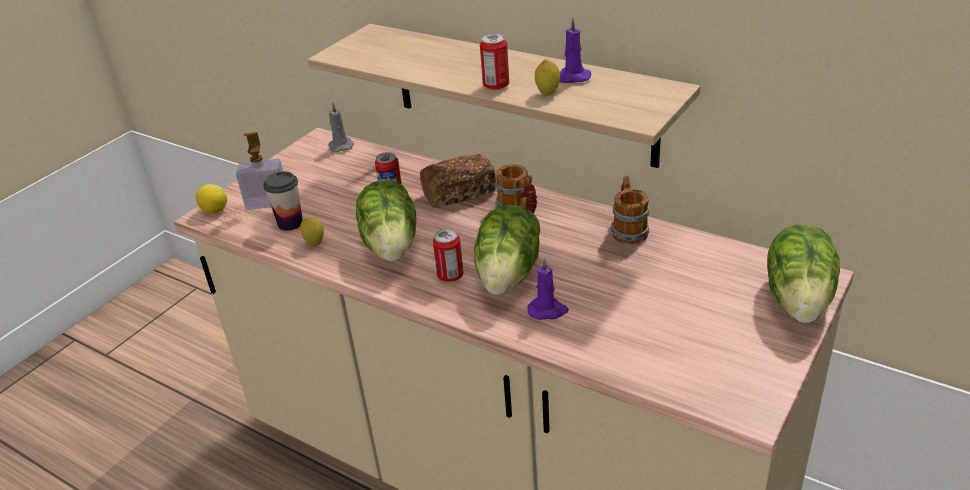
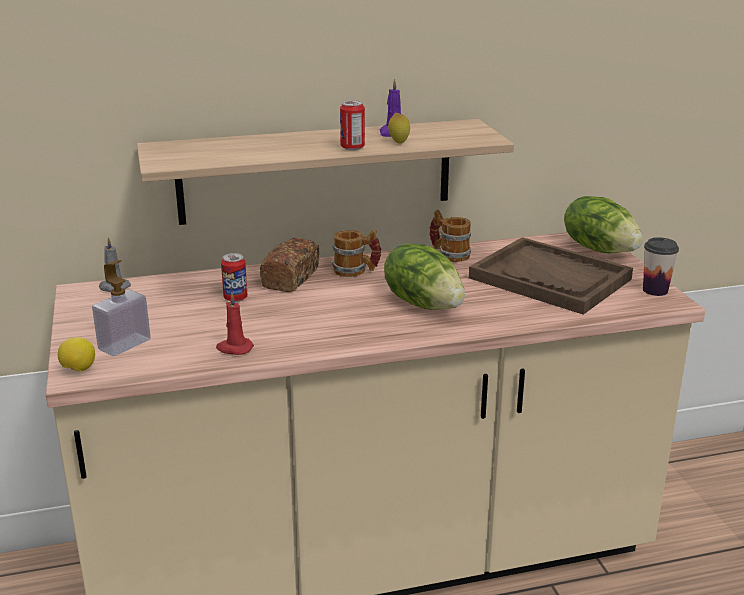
camera: 50 degrees left, 10 degrees down
cup [263,171,303,231] -> cup moved to [643,237,679,296]
lemon [300,217,324,245] -> red candle [216,293,254,355]
lettuce [356,180,416,262] -> none
can [433,229,463,282] -> none
purple candle [528,258,569,320] -> none
none -> brown tray [469,237,633,315]

